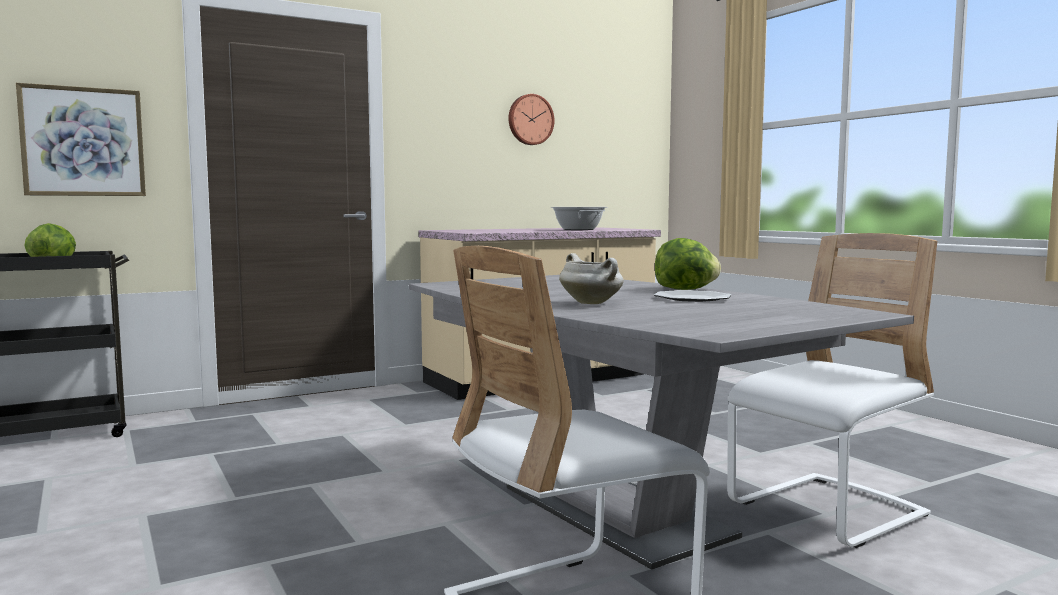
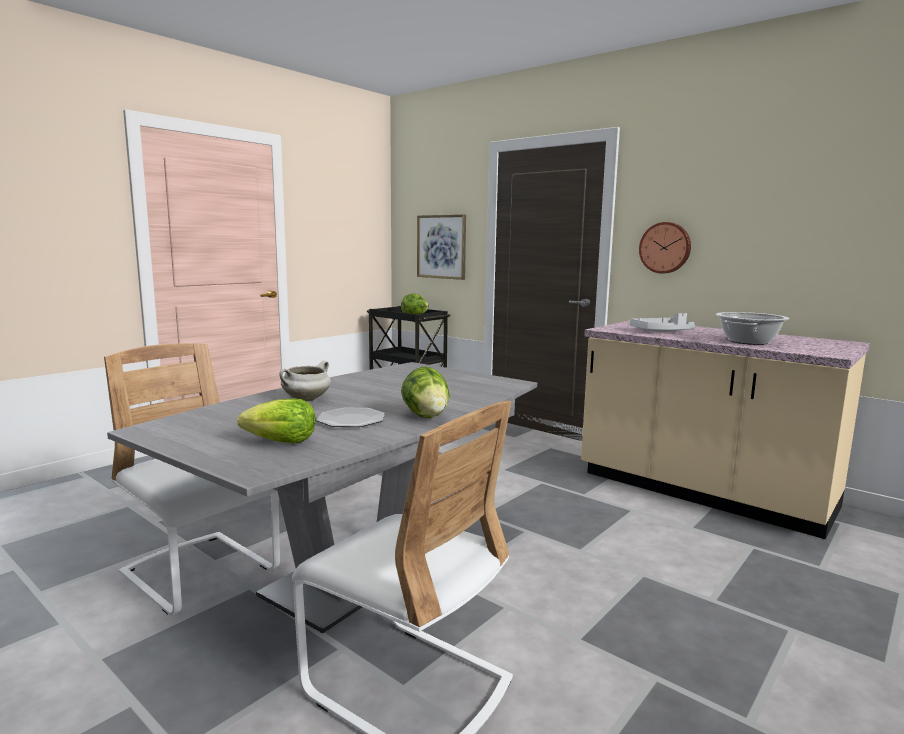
camera: 70 degrees right, 5 degrees up
wall clock [508,94,555,145] -> wall clock moved to [639,222,691,274]
none -> lettuce [237,398,315,443]
none -> grey tray [630,313,695,332]

